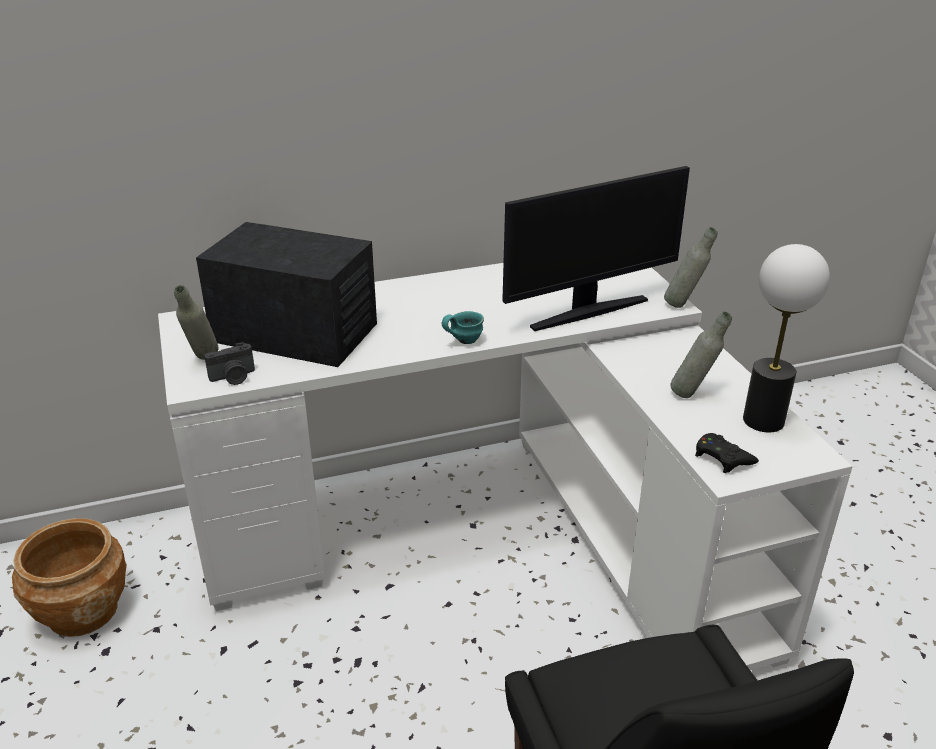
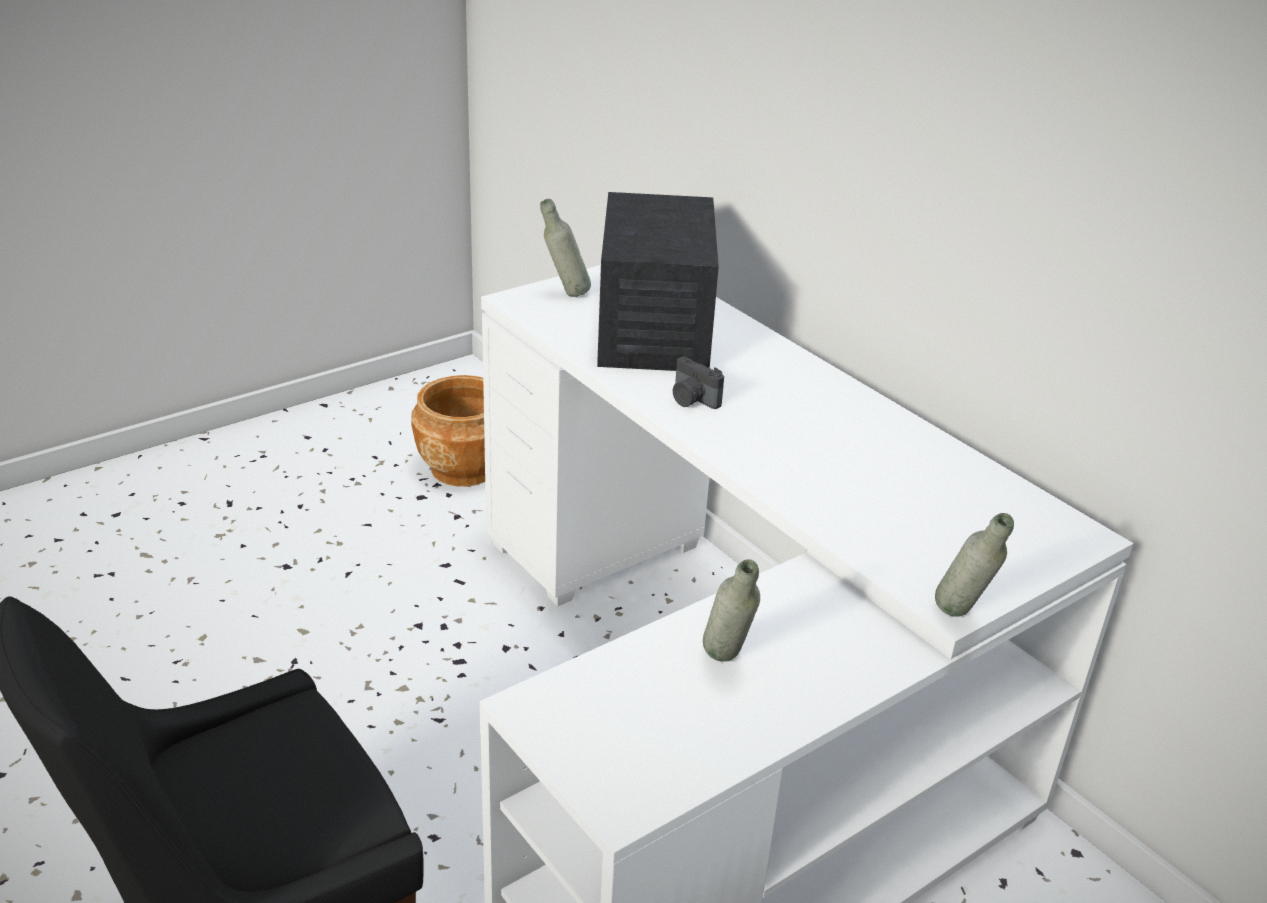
camera: 70 degrees right, 0 degrees up
camera [204,342,255,385] -> camera moved to [673,357,724,409]
turquoise mug [442,311,484,344] -> none
monitor [502,166,690,331] -> none
black game controller [695,433,759,473] -> none
table lamp [743,244,830,433] -> none

